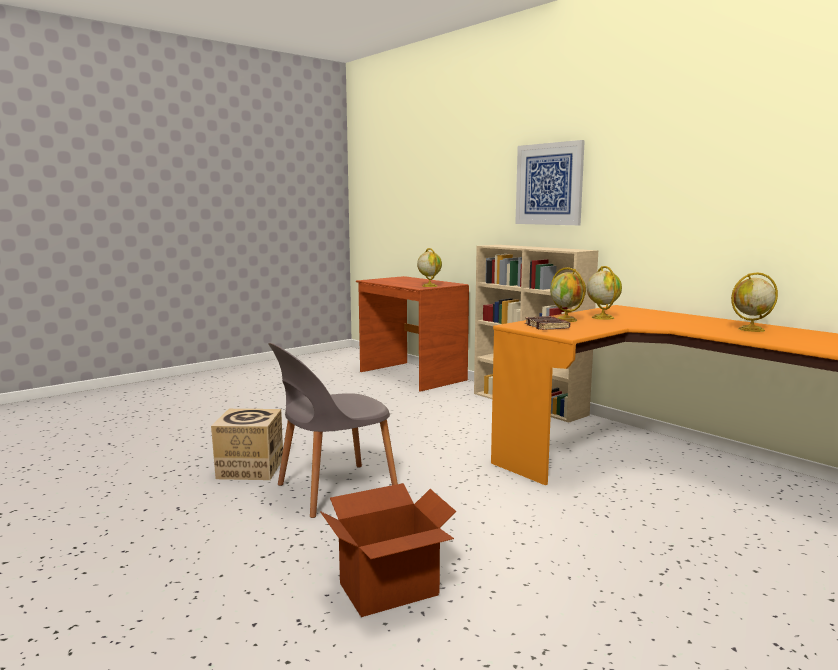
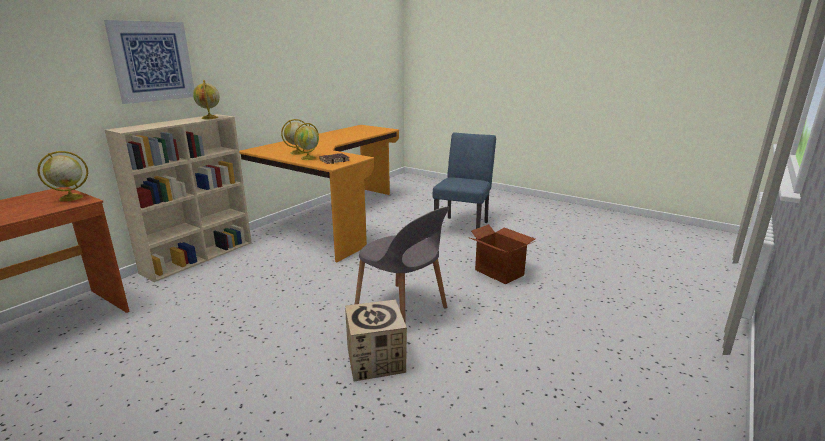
camera: 105 degrees left, 10 degrees up
globe [731,272,778,332] -> globe moved to [193,80,220,119]
none -> blue chair [433,132,496,229]

